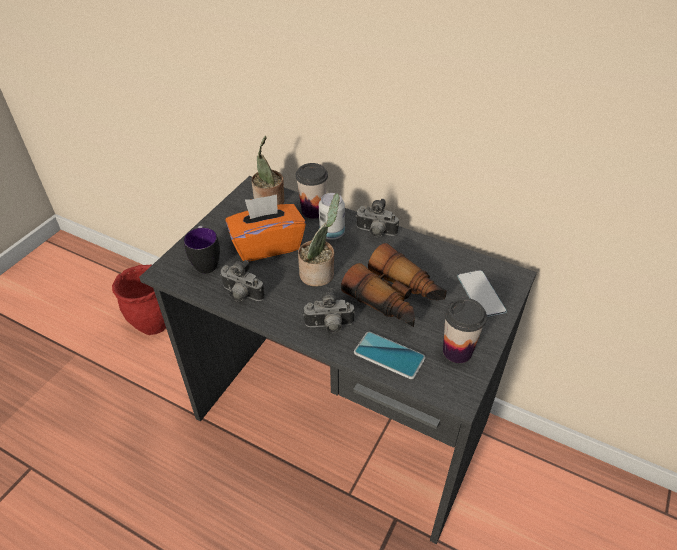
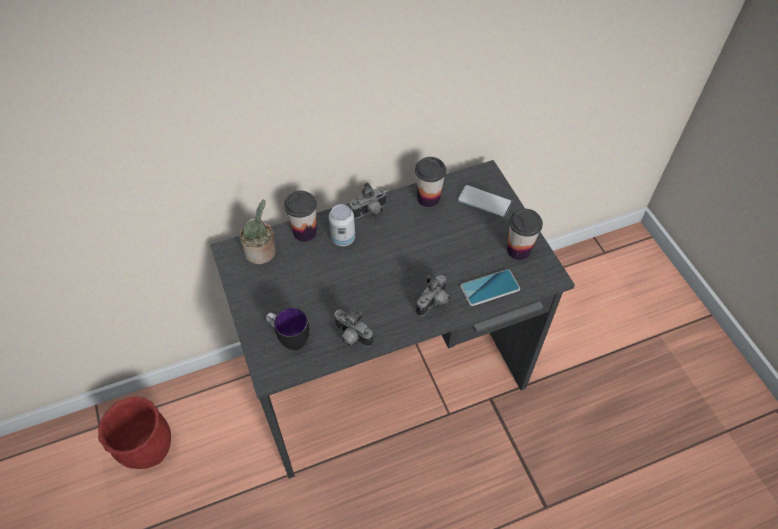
camera: 50 degrees left, 10 degrees up
camera [220,260,265,302] -> camera turned 60 degrees clockwise [334,310,373,347]
orange tissue box [226,194,306,261] -> none
potted plant [298,193,340,287] -> none
binoculars [341,243,447,327] -> none
none -> cup [415,157,446,207]

